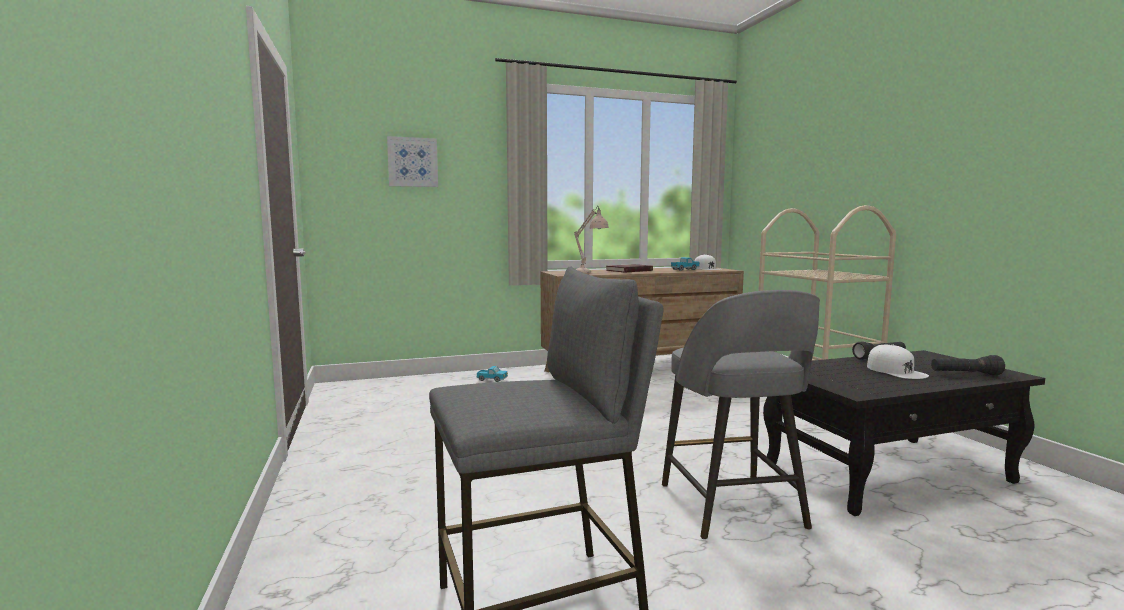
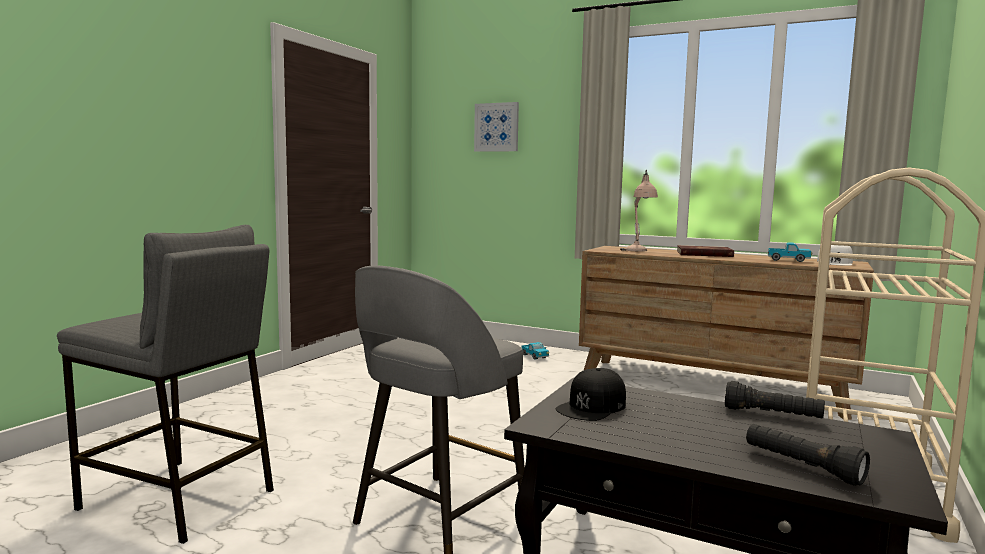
camera: 45 degrees right, 0 degrees up
white cap [867,344,929,379] -> none
none -> black cap [556,368,626,421]

